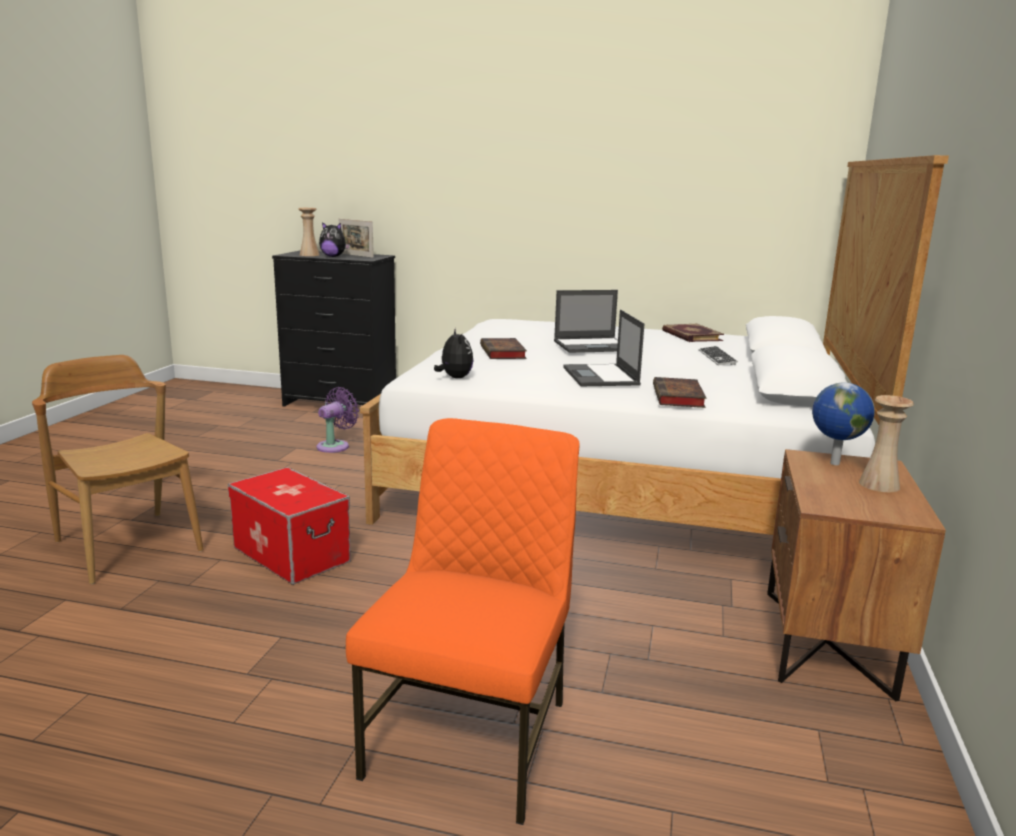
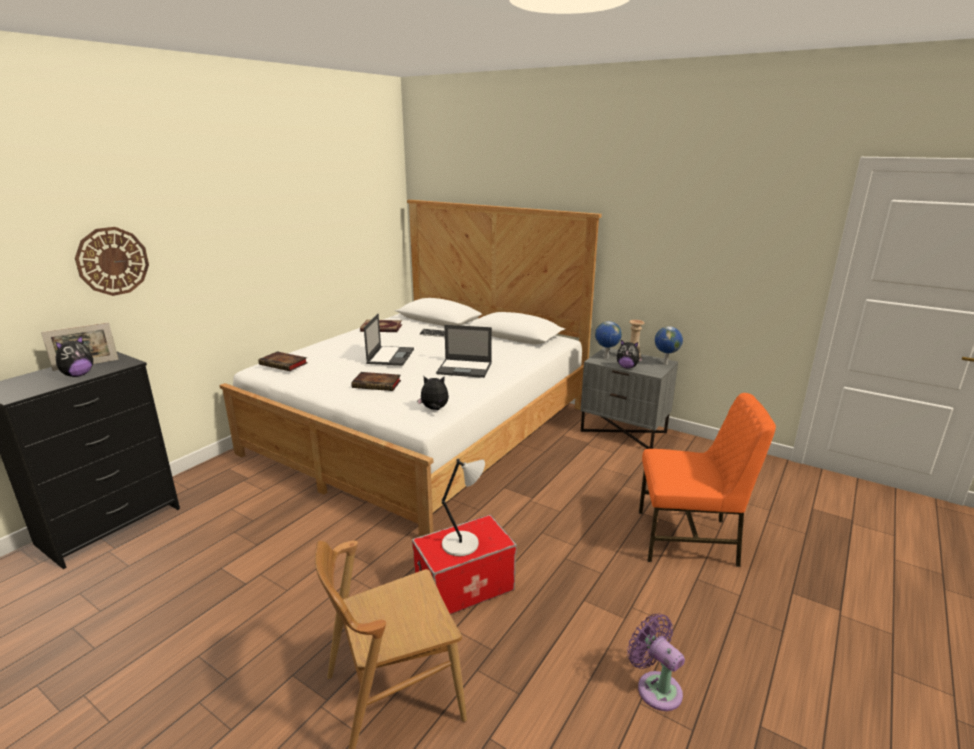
camera: 70 degrees left, 5 degrees up
beige vase [298,208,319,256] -> none
purple fan [316,387,359,453] -> purple fan moved to [627,613,685,711]
orange chair [346,418,580,825] -> orange chair turned 150 degrees clockwise [639,393,776,567]
book [653,377,706,408] -> book moved to [258,351,308,371]
brown nightstand [767,449,946,701] -> grey nightstand [581,347,678,449]
none -> wall clock [75,227,149,296]
none -> grey table lamp [442,458,485,556]
none -> plush toy [617,340,643,369]
none -> globe [655,326,683,365]

